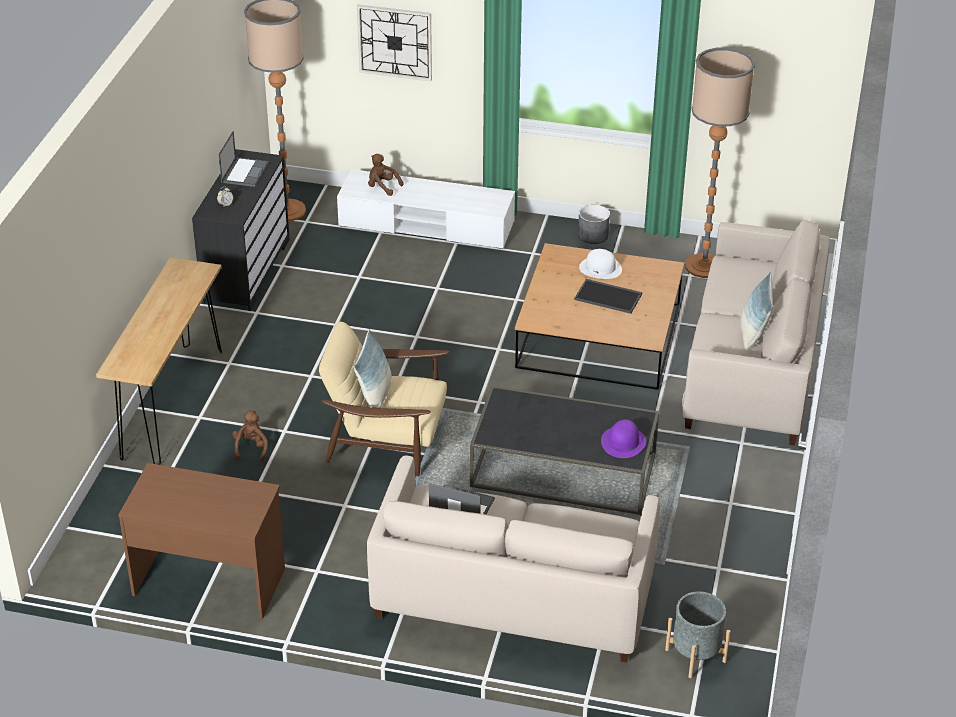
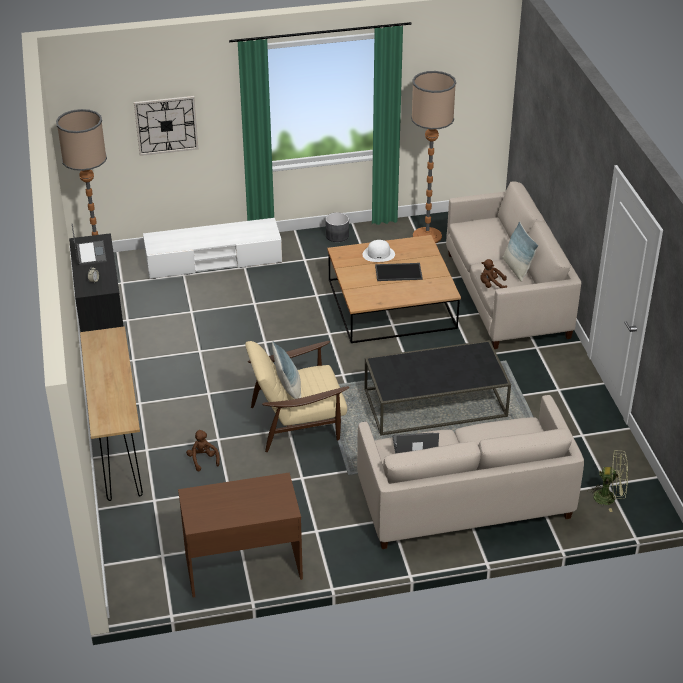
camera: 25 degrees left, 0 degrees up
brown plush toy [368,154,404,196] -> brown plush toy moved to [480,259,507,288]
purple hat [601,419,646,458] -> none
grey planter [665,591,730,678] -> green fan [587,450,628,512]

